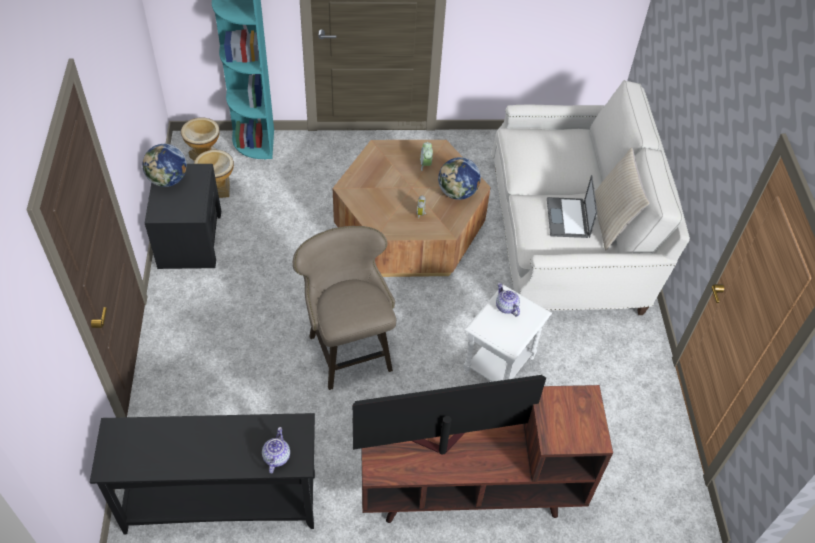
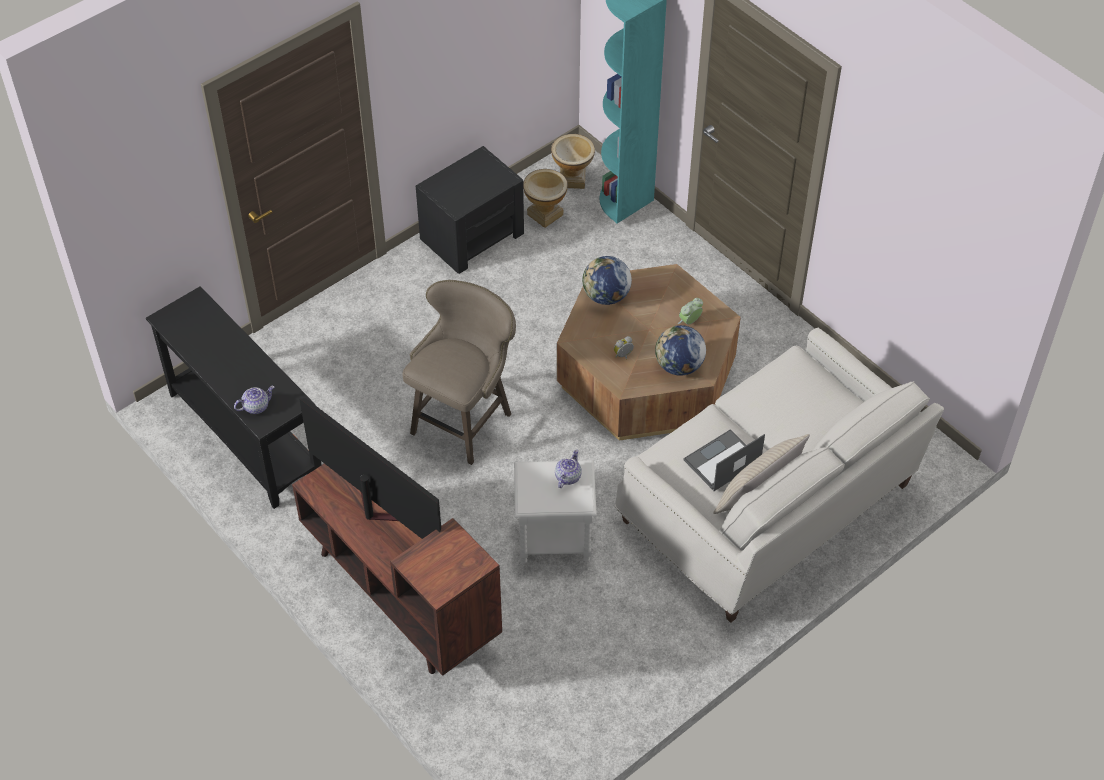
camera: 55 degrees right, 0 degrees up
globe [142,144,187,187] -> globe moved to [582,256,632,305]

